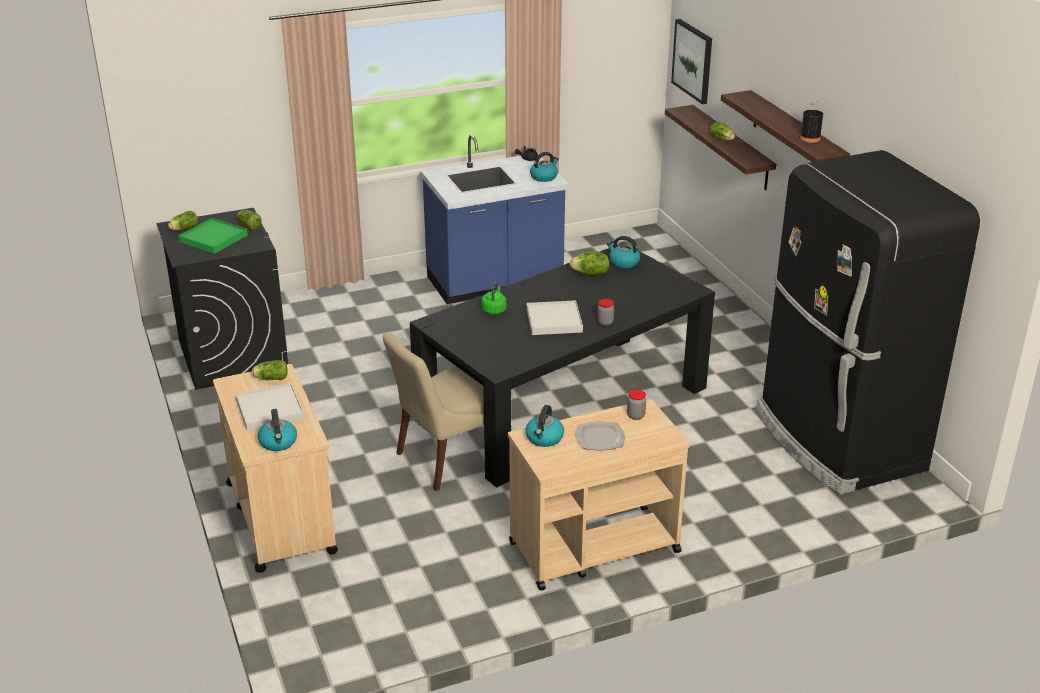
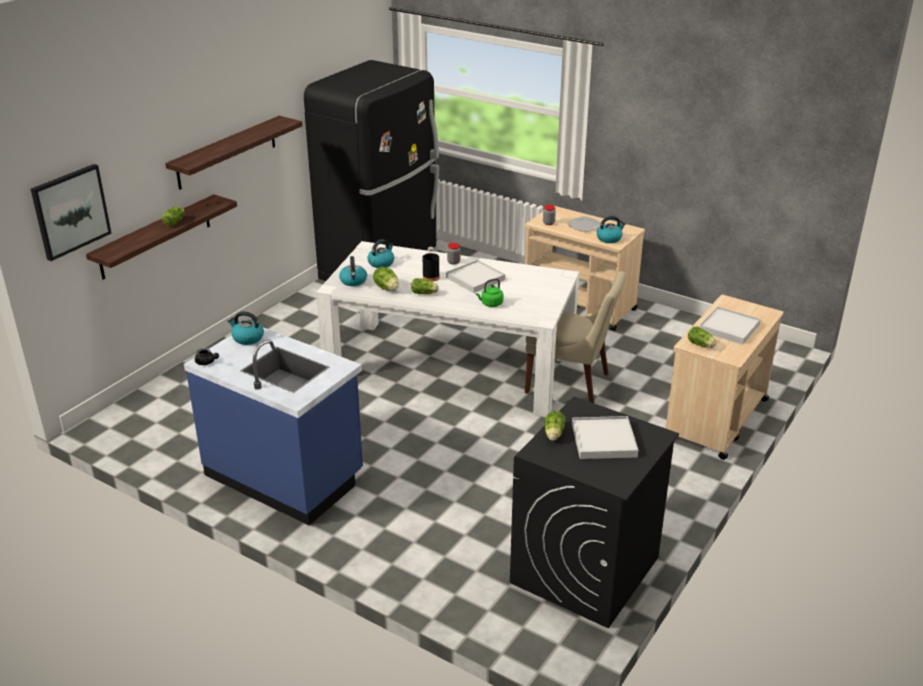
camera: 125 degrees left, 0 degrees up
lettuce [168,211,198,230] -> lettuce moved to [411,278,439,294]
green tray [178,218,248,254] -> white tray [572,416,638,459]
kettle [258,409,297,451] -> kettle moved to [367,239,394,268]
black dining table [410,242,715,488] -> white dining table [316,241,579,417]
black bottle [800,101,823,143] -> black bottle moved to [423,247,440,282]

